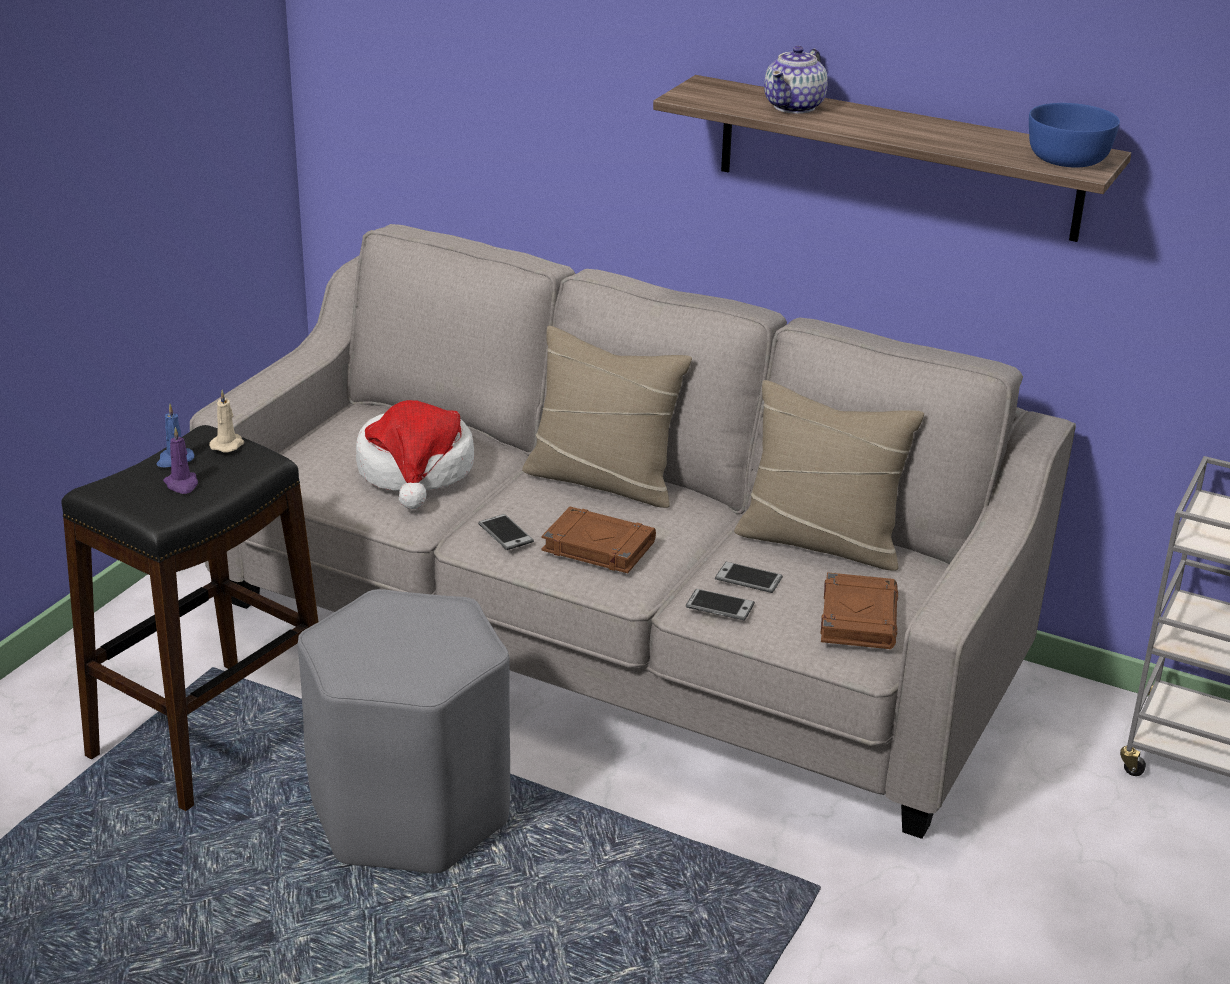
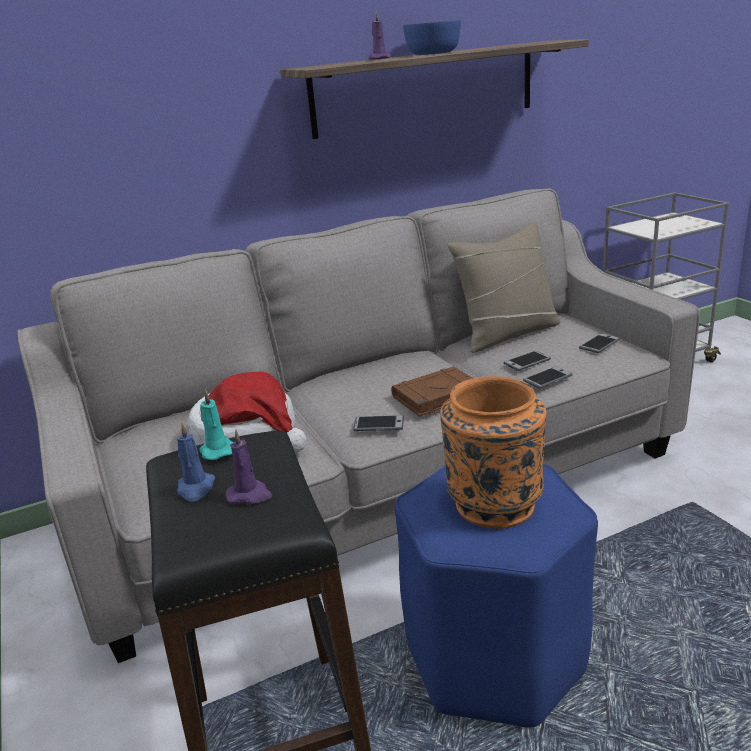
camera: 50 degrees left, 5 degrees down
beige candle [209,390,244,453] -> turquoise candle [200,390,233,460]
grey stool [298,589,510,874] -> blue stool [395,464,598,728]
beige pillow [522,326,692,508] -> none
teapot [764,46,828,114] -> purple candle [369,11,392,60]
brown book [821,572,898,649] -> phone [579,333,620,353]
blue bowl [1029,103,1120,167] -> blue bowl moved to [403,20,461,55]
none -> orange vase [440,376,547,529]

